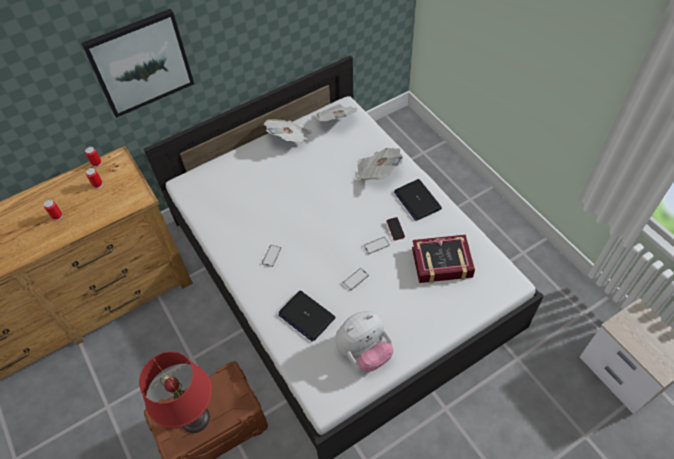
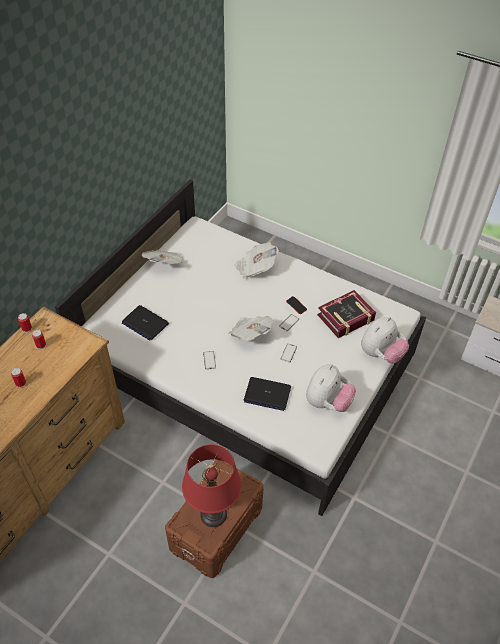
camera: 30 degrees left, 5 degrees down
picture [81,9,194,118] -> none
newspaper [316,104,357,121] -> newspaper moved to [228,316,275,341]
laptop [394,179,442,221] -> laptop moved to [122,305,169,341]
none -> plush toy [361,317,409,364]

